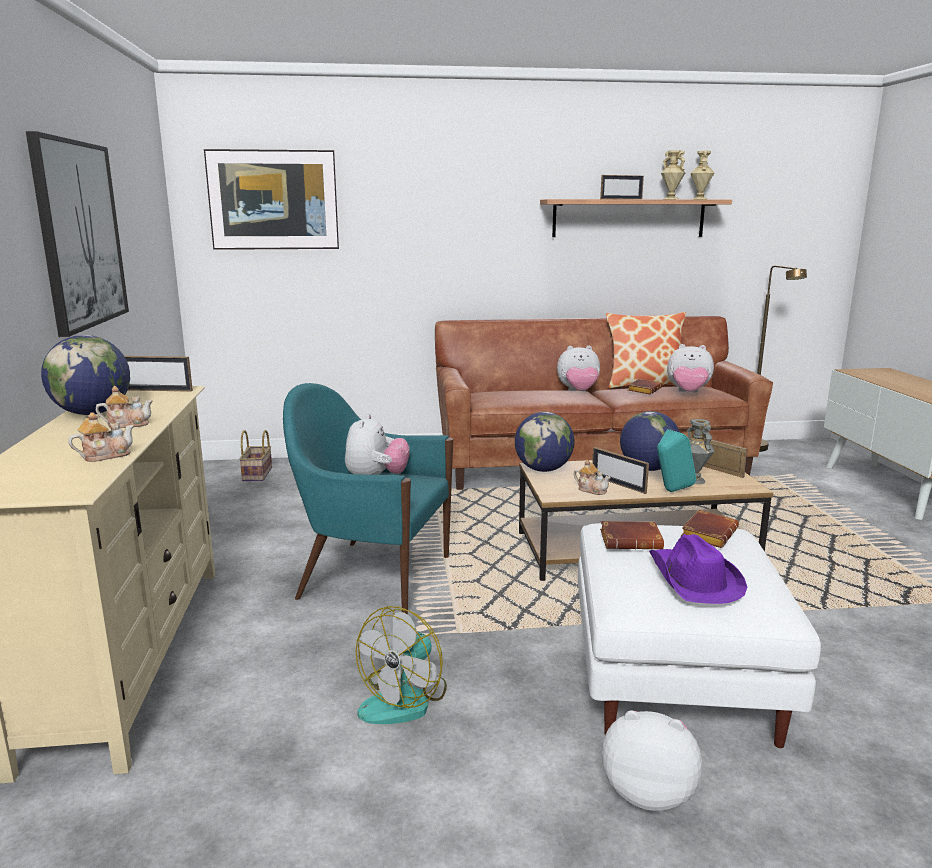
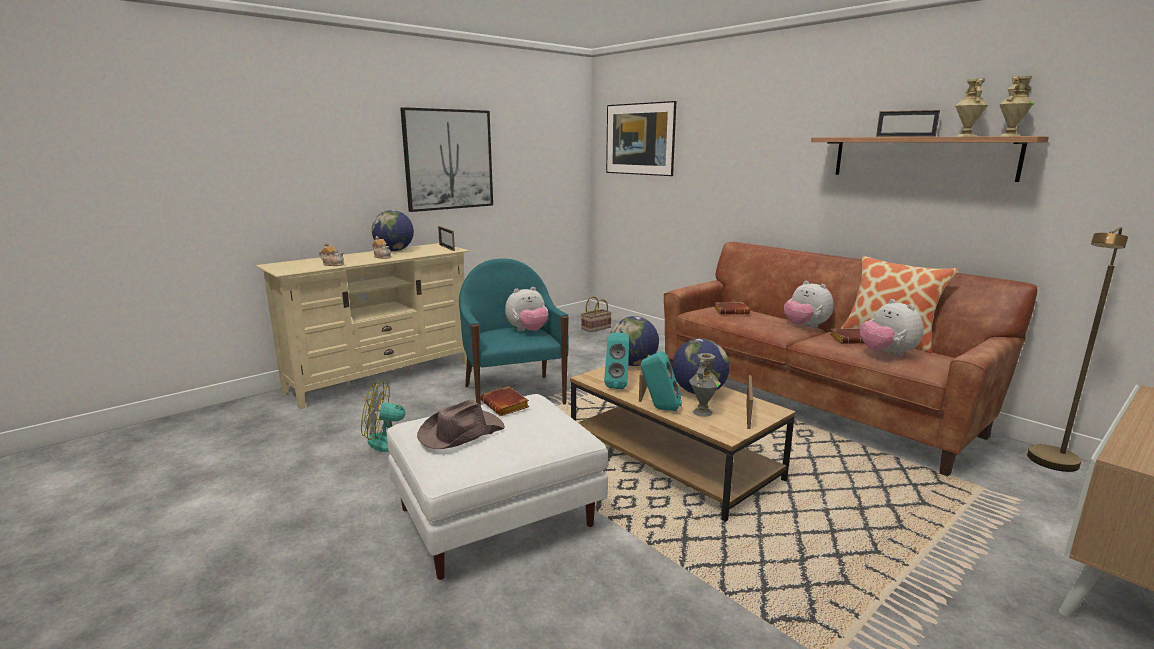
camera: 55 degrees right, 0 degrees up
teapot [573,460,611,495] -> turquoise speaker [604,333,629,389]
plush toy [602,710,703,811] -> none
purple hat [649,534,747,604] -> brown hat [417,400,505,449]
brown book [681,510,739,548] -> brown book moved to [714,302,750,314]

